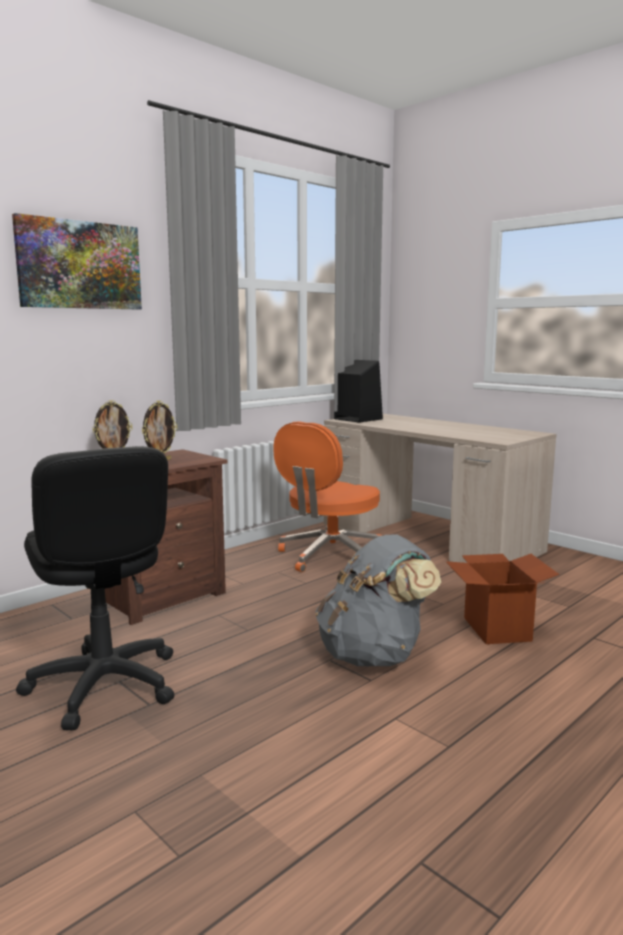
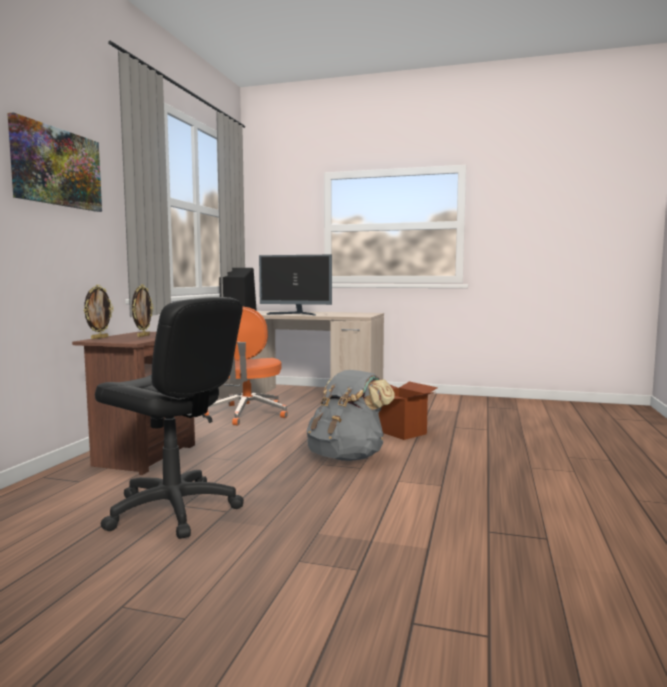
camera: 30 degrees left, 5 degrees down
none -> monitor [259,255,332,316]

